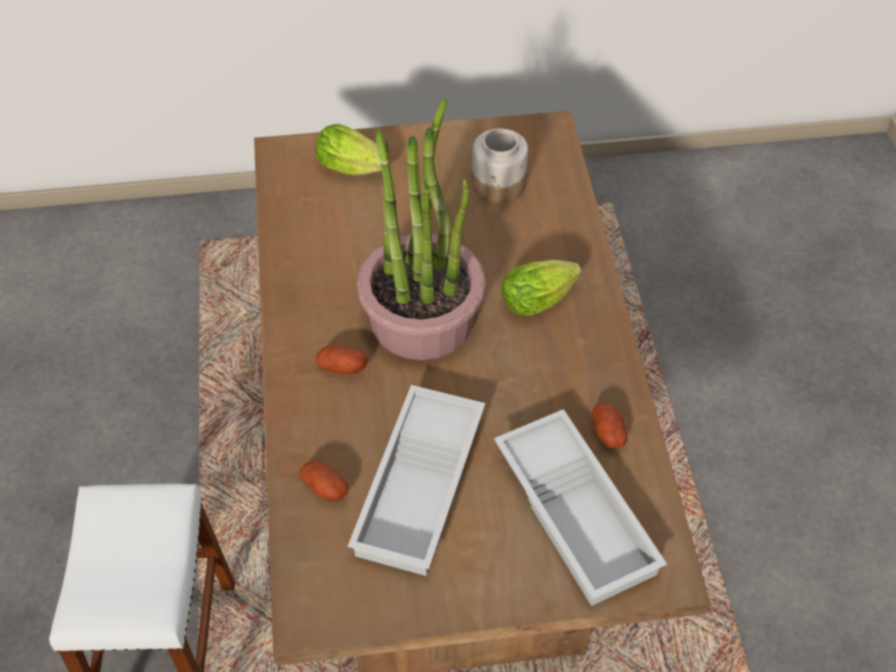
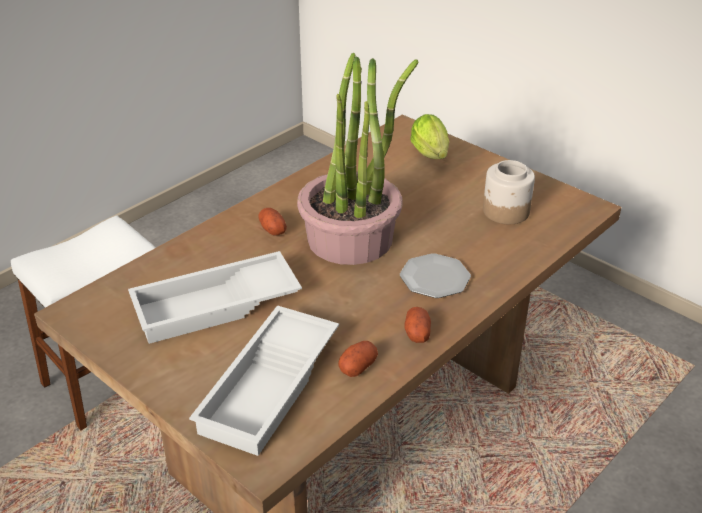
camera: 50 degrees right, 15 degrees down
potato [300,461,348,502] -> potato moved to [404,307,431,343]
lettuce [502,260,582,316] -> plate [400,253,471,298]

